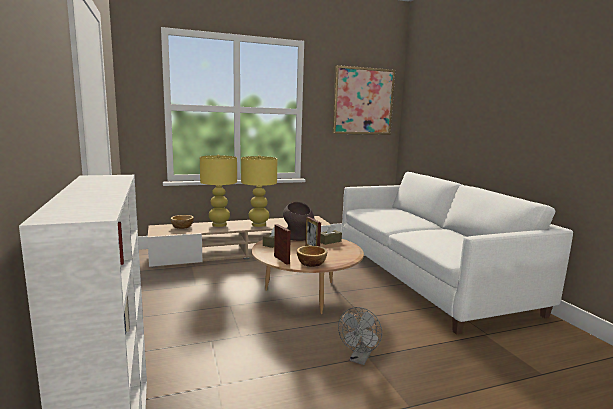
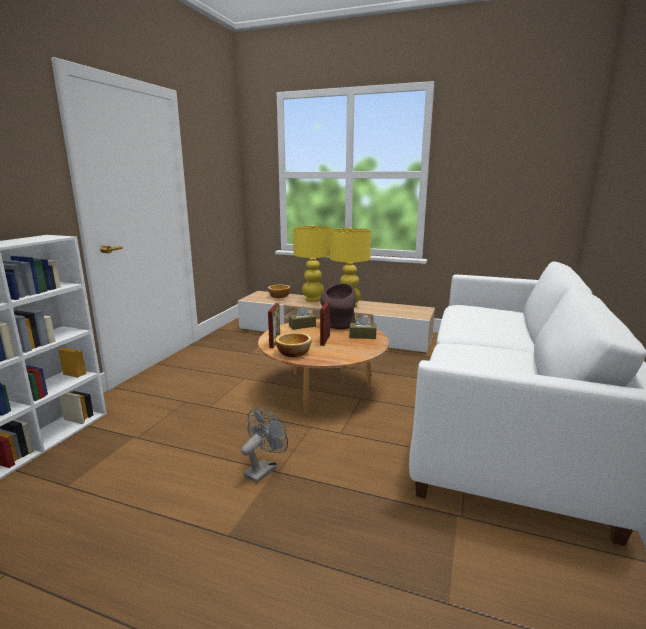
camera: 40 degrees right, 5 degrees up
picture [332,65,395,135] -> none
grey fan [338,307,382,365] -> grey fan turned 150 degrees clockwise [241,408,288,483]

